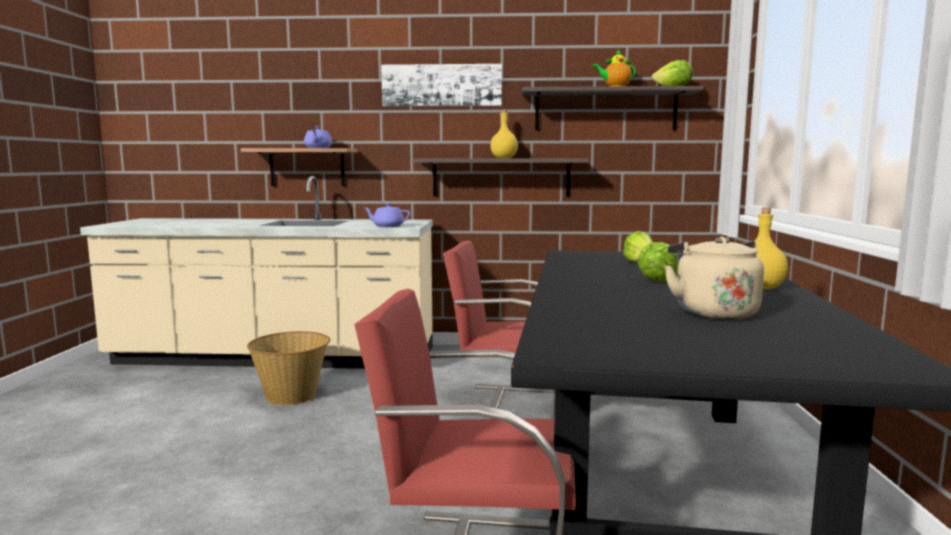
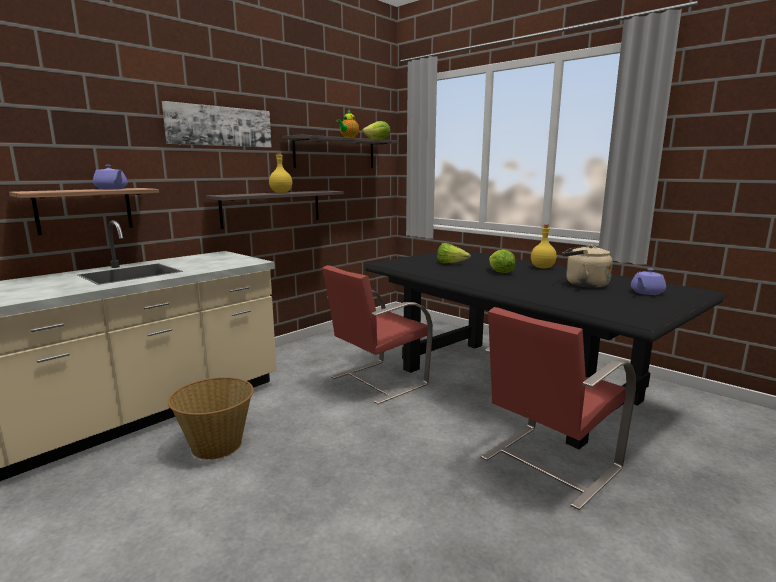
camera: 50 degrees left, 5 degrees up
purple teapot [365,203,410,227] -> purple teapot moved to [631,268,666,295]

